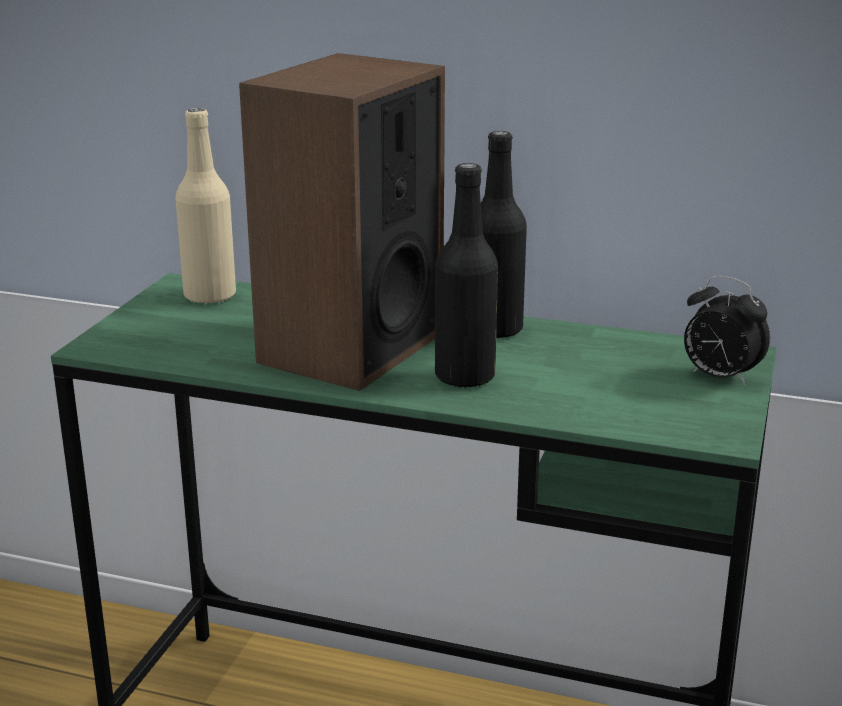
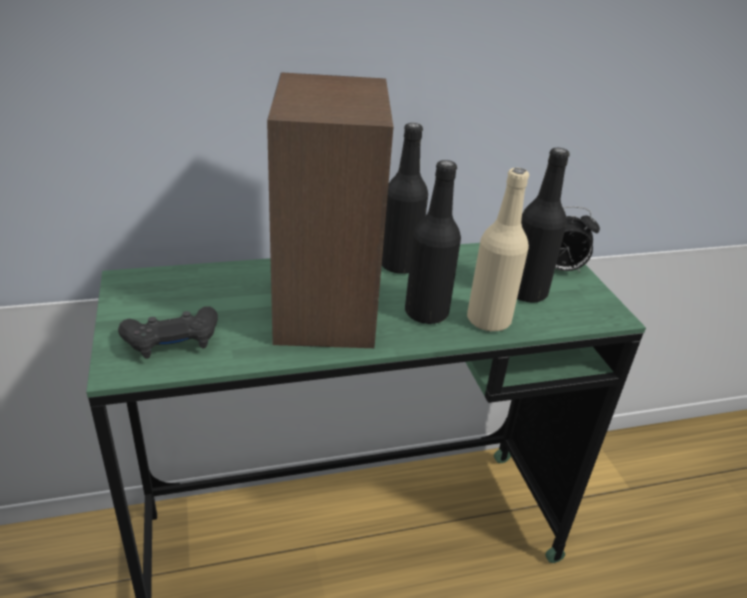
camera: 35 degrees left, 10 degrees up
beige bottle [175,108,236,304] -> beige bottle moved to [467,168,529,332]
none -> black game controller [118,306,218,359]
none -> black bottle [517,148,570,302]

